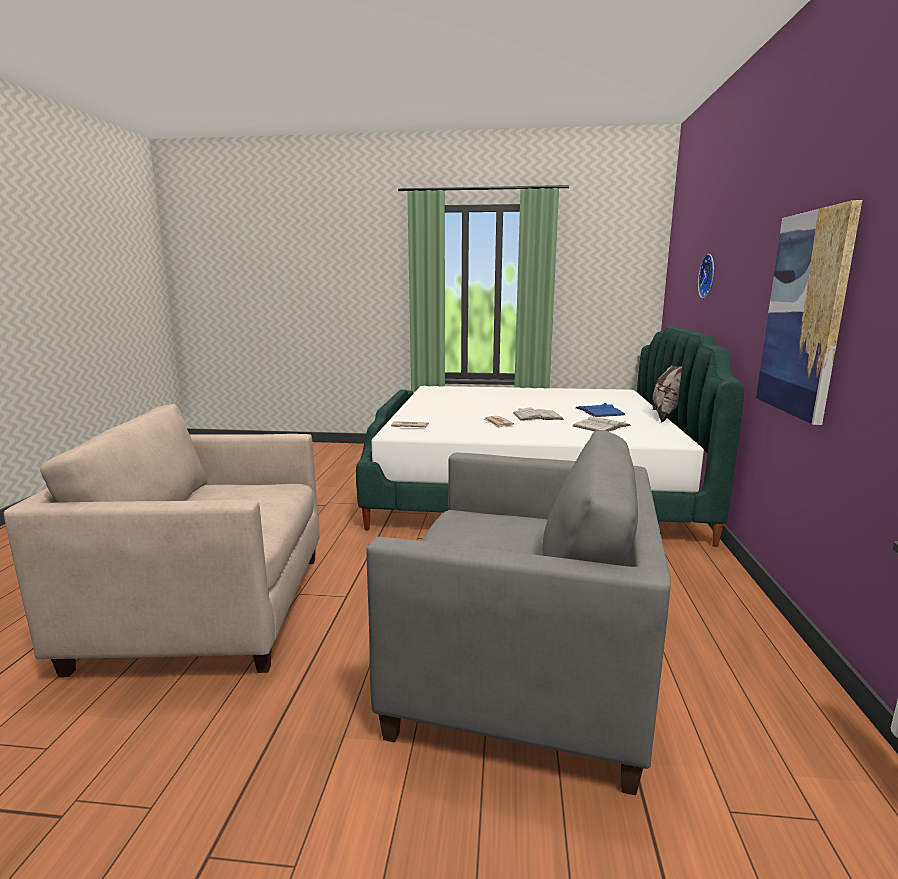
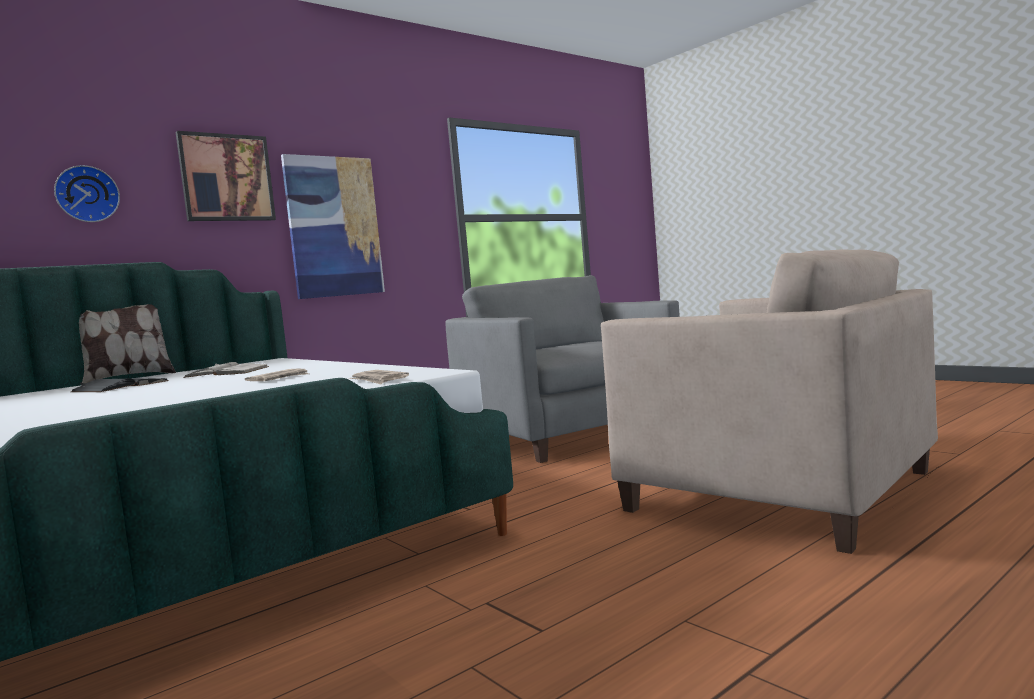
camera: 135 degrees left, 10 degrees down
white book [513,408,564,420] -> none
blue book [576,403,625,417] -> black book [71,378,169,392]
none -> picture [176,131,276,221]

